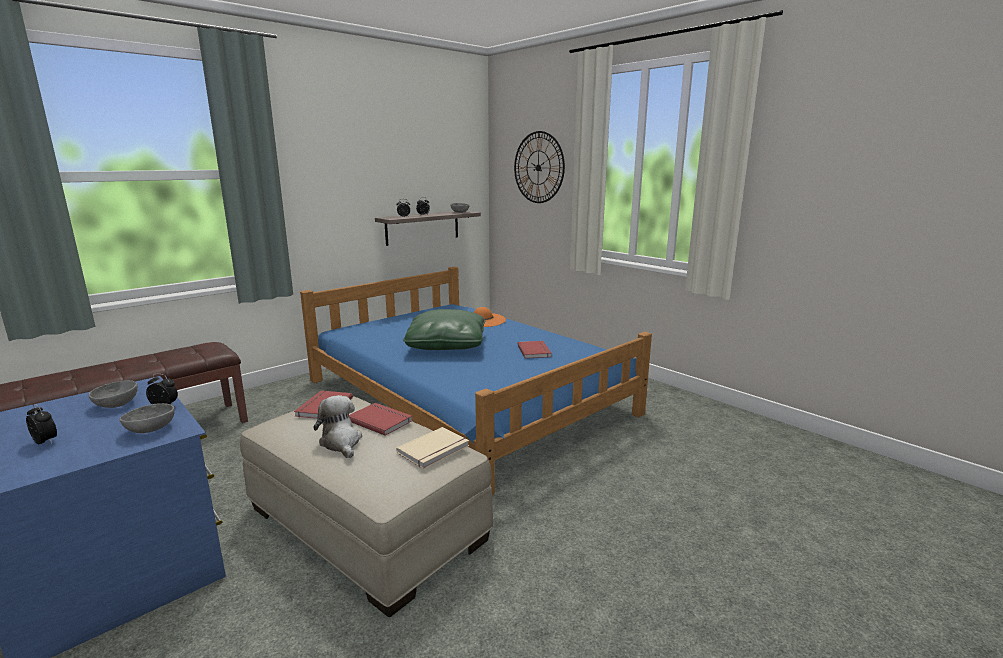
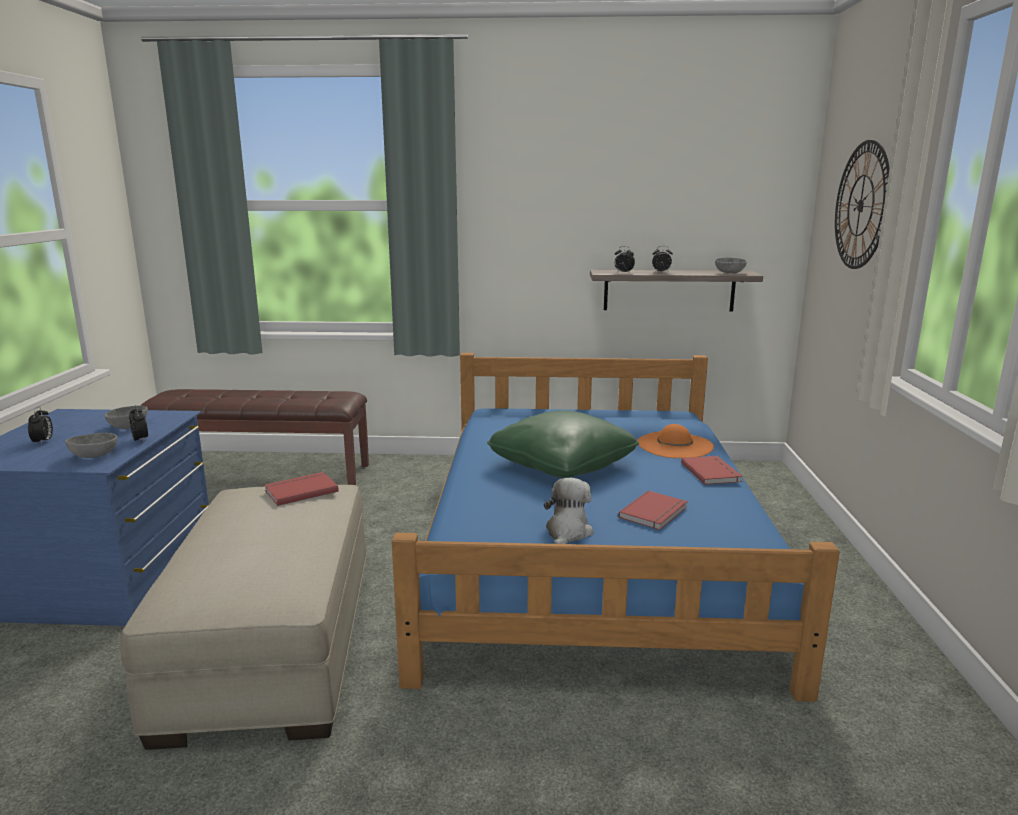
camera: 45 degrees right, 0 degrees up
plush toy [314,395,362,458] -> plush toy moved to [544,478,593,544]
red book [349,403,413,436] -> red book moved to [681,456,743,485]
beige book [396,427,469,469] -> none

